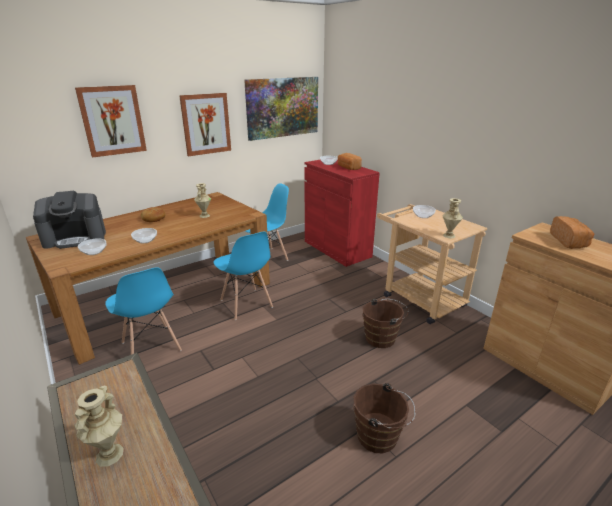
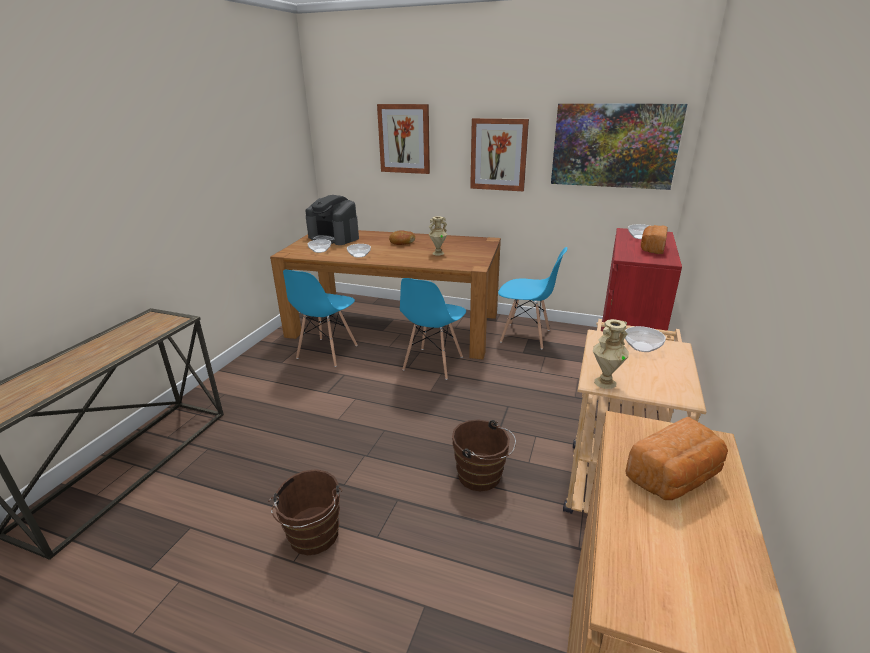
camera: 55 degrees right, 0 degrees up
beige vase [75,386,123,467] -> none

